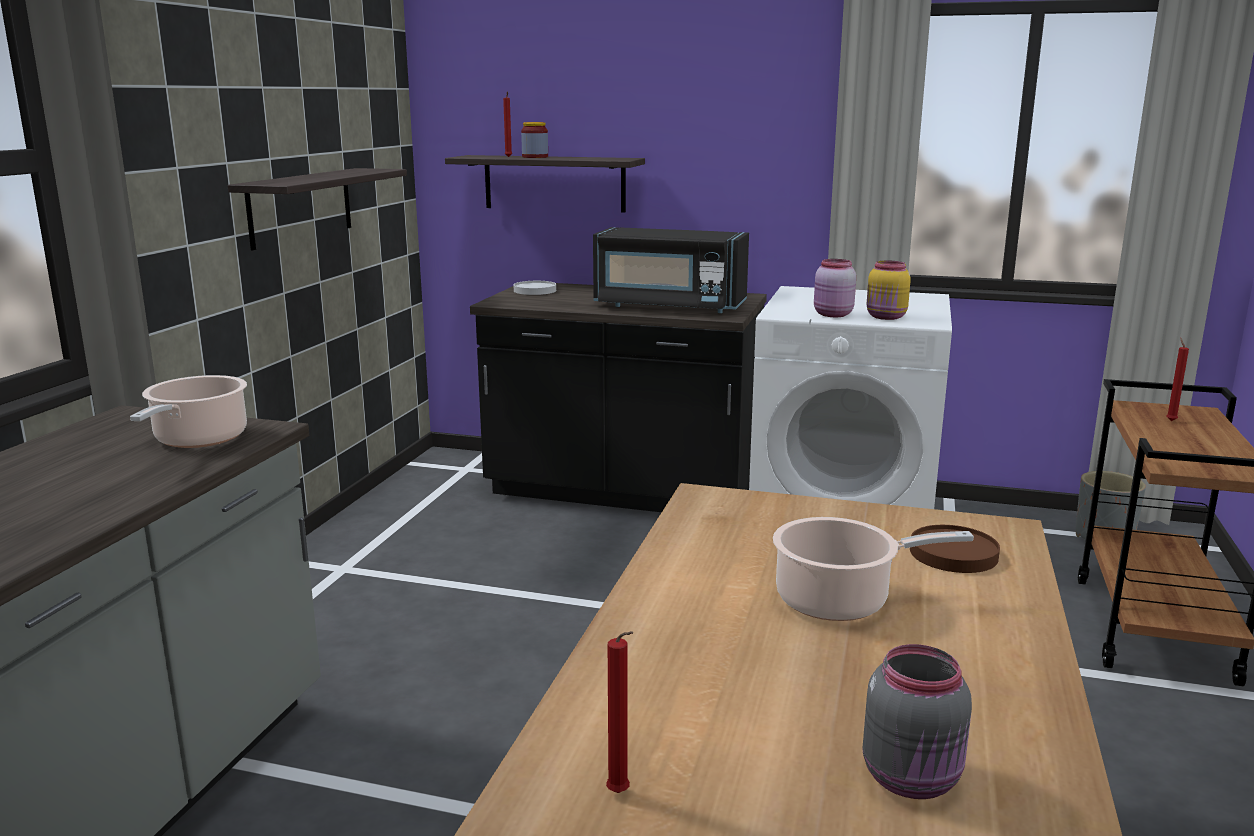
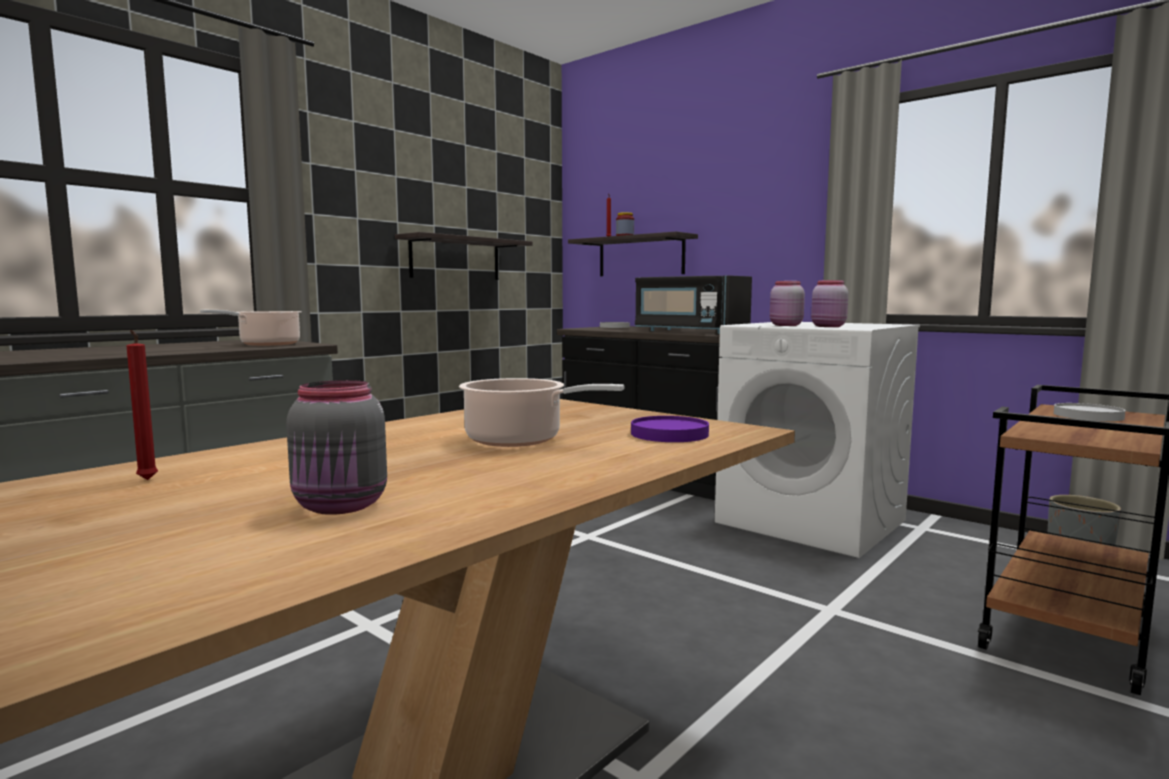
camera: 25 degrees right, 10 degrees down
yellow jar [867,261,911,320] -> pink jar [811,280,848,327]
brown plate [910,525,1000,573] -> purple plate [631,416,709,442]
red candle [1166,338,1189,421] -> white plate [1054,403,1126,421]

